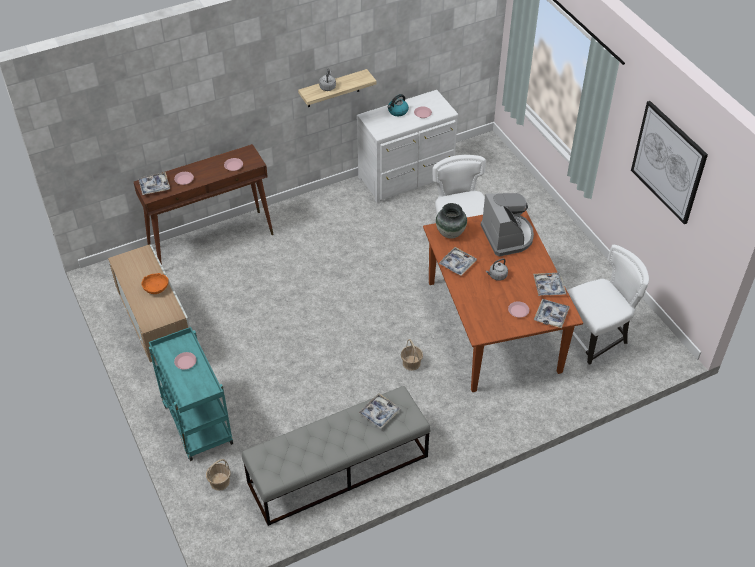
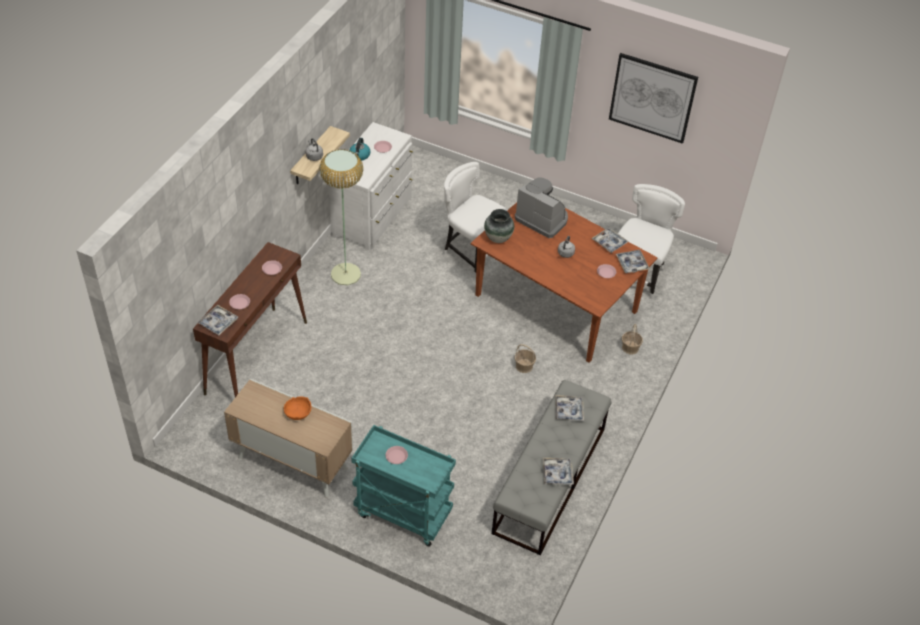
camera: 40 degrees left, 0 degrees up
basket [206,459,231,491] -> basket moved to [622,324,643,354]
tray [438,247,477,276] -> tray moved to [543,458,574,485]
none -> floor lamp [319,149,363,285]

